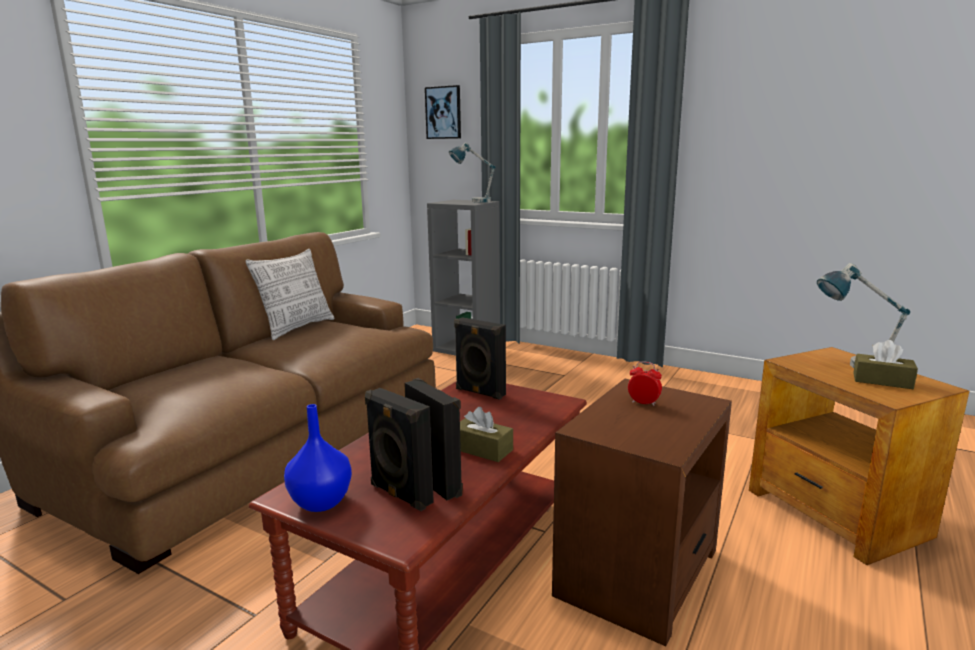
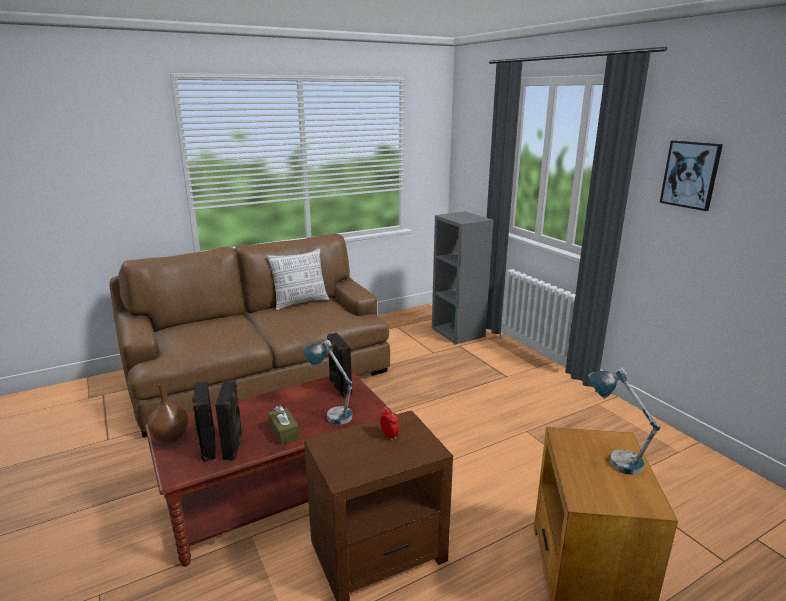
camera: 30 degrees right, 5 degrees up
blue vase [284,404,352,512] -> brown vase [148,383,188,443]
picture [425,85,461,139] -> picture moved to [660,140,723,211]
table lamp [449,142,496,203] -> table lamp moved to [303,340,353,425]
brown tissue box [853,340,918,389] -> none

